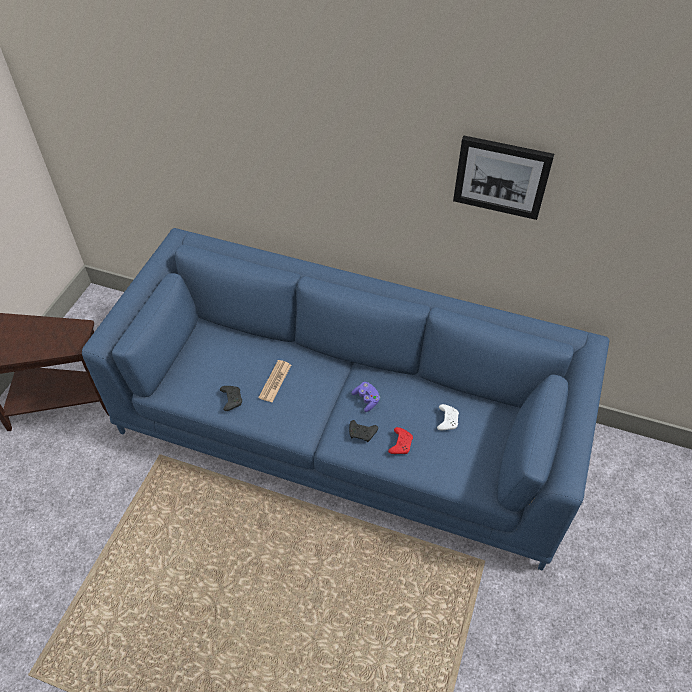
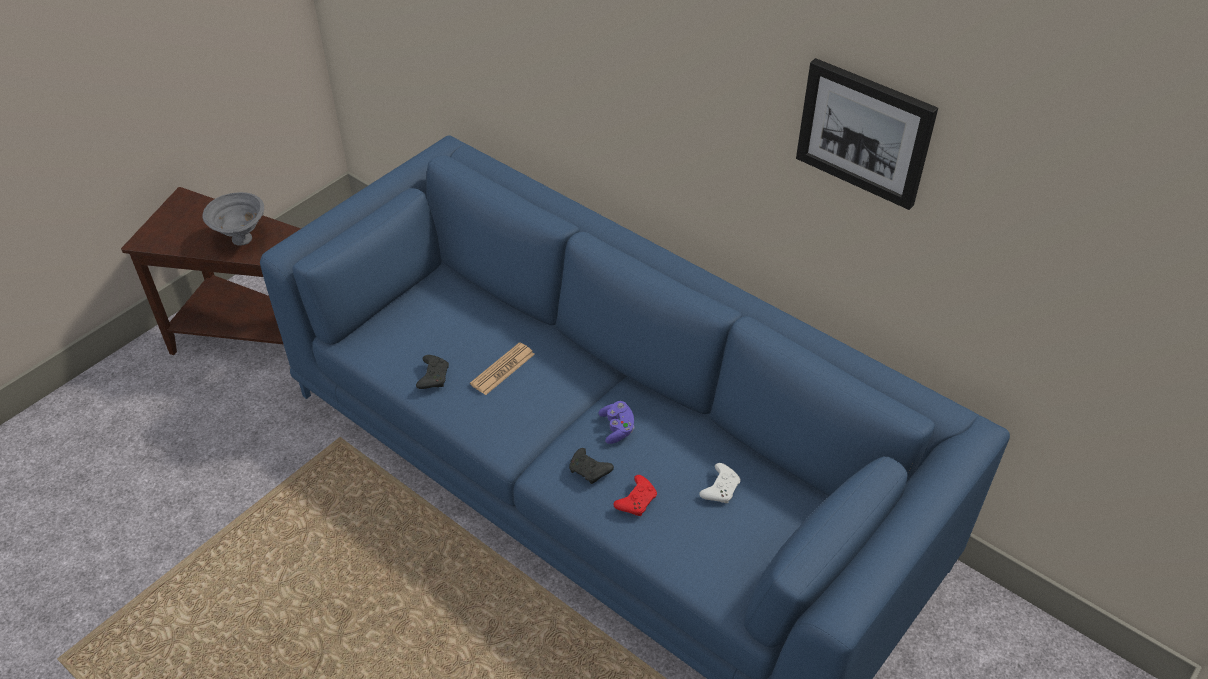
camera: 20 degrees right, 5 degrees down
none -> grey bowl [202,192,264,246]

